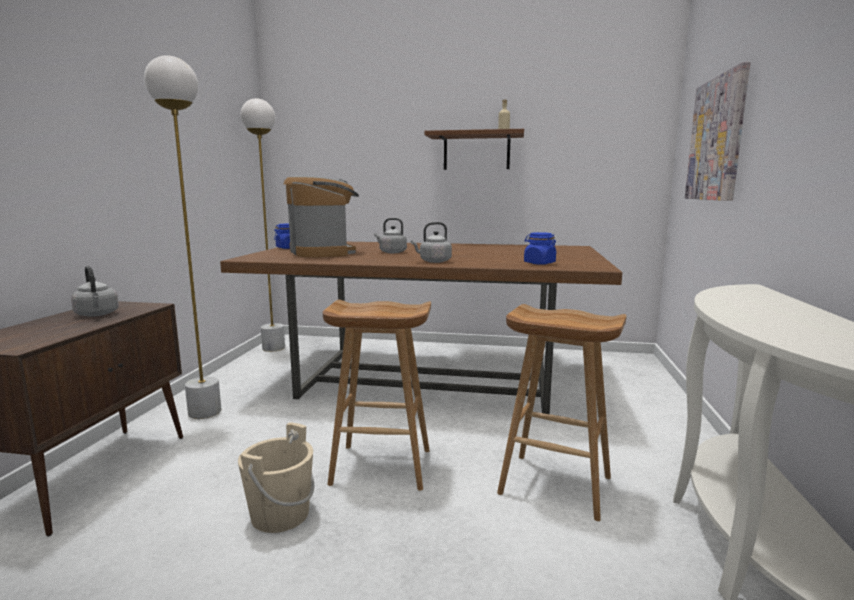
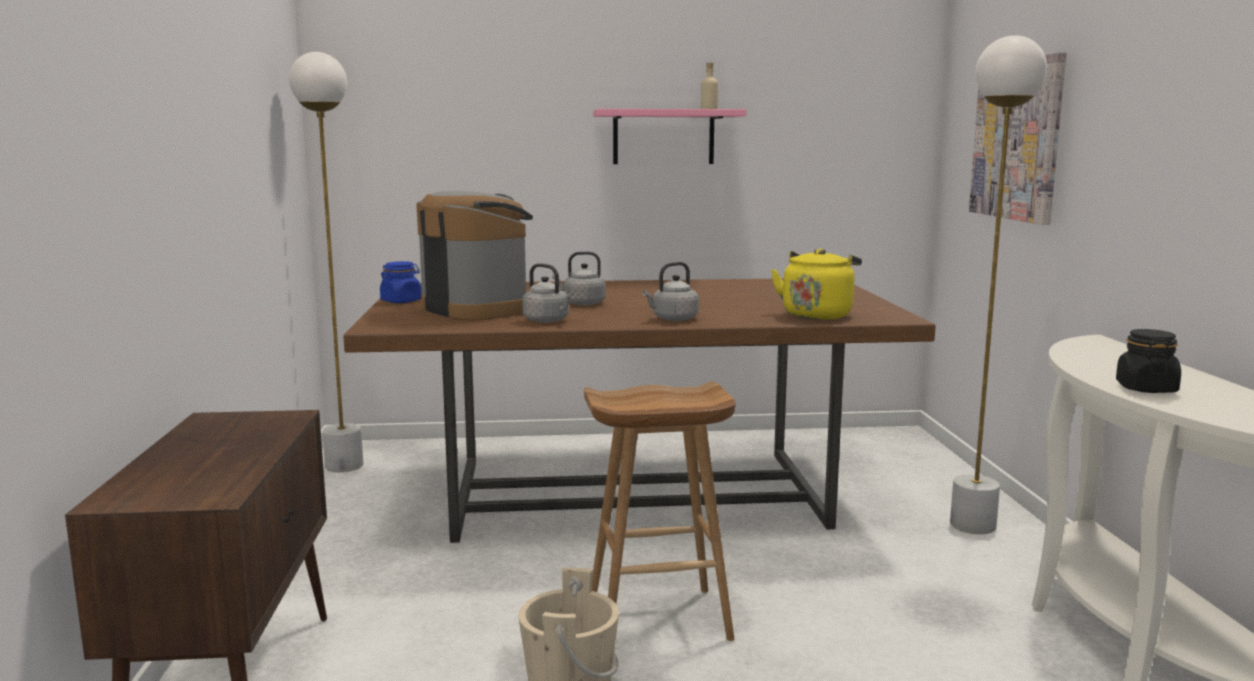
camera: 15 degrees left, 0 degrees up
grey kettle [71,266,119,317] -> grey kettle moved to [522,263,574,323]
white floor lamp [144,55,221,419] -> white floor lamp moved to [950,35,1047,534]
brown shelf [424,129,524,170] -> pink shelf [593,109,746,164]
brown stool [497,304,627,521] -> none
blue jar [524,232,556,265] -> yellow kettle [771,249,862,320]
none -> black jar [1116,329,1181,393]

